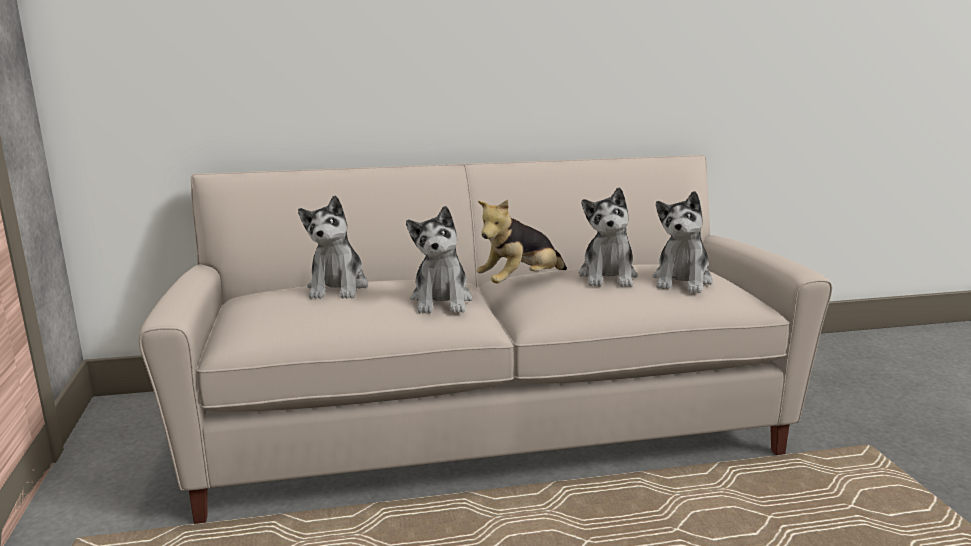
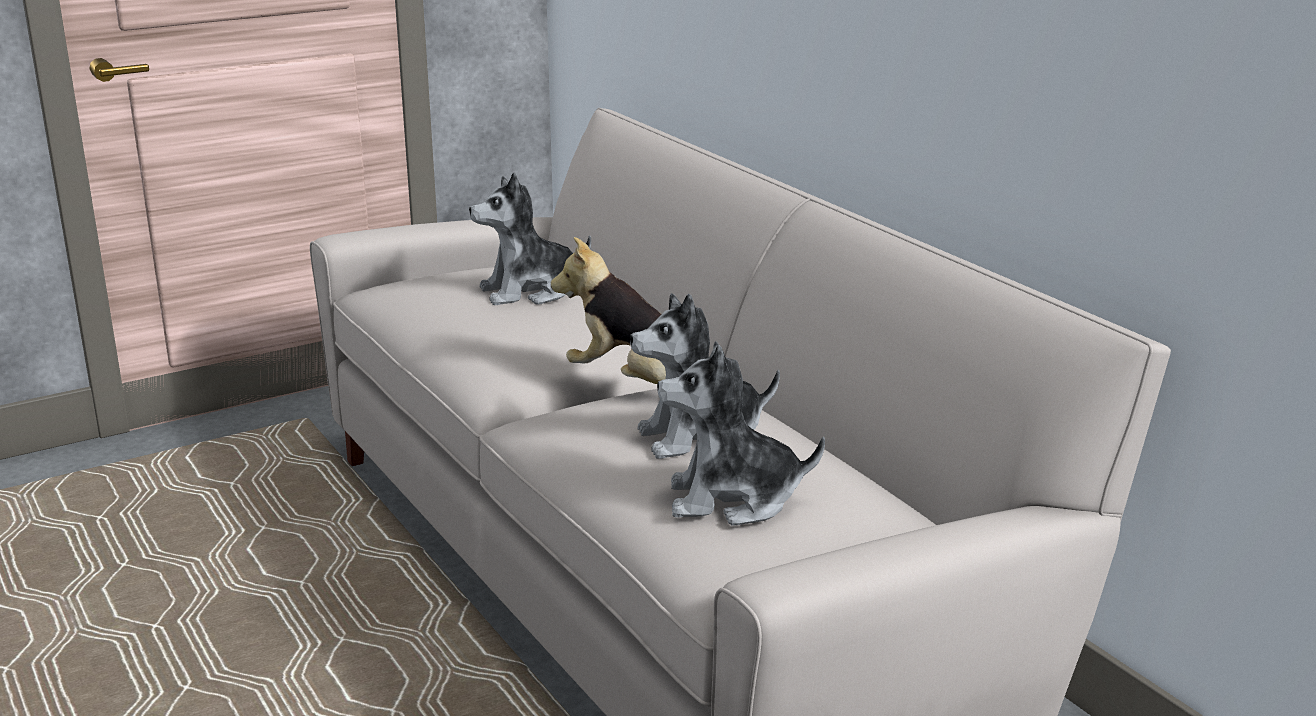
camera: 70 degrees right, 5 degrees up
plush toy [406,206,473,313] -> none

